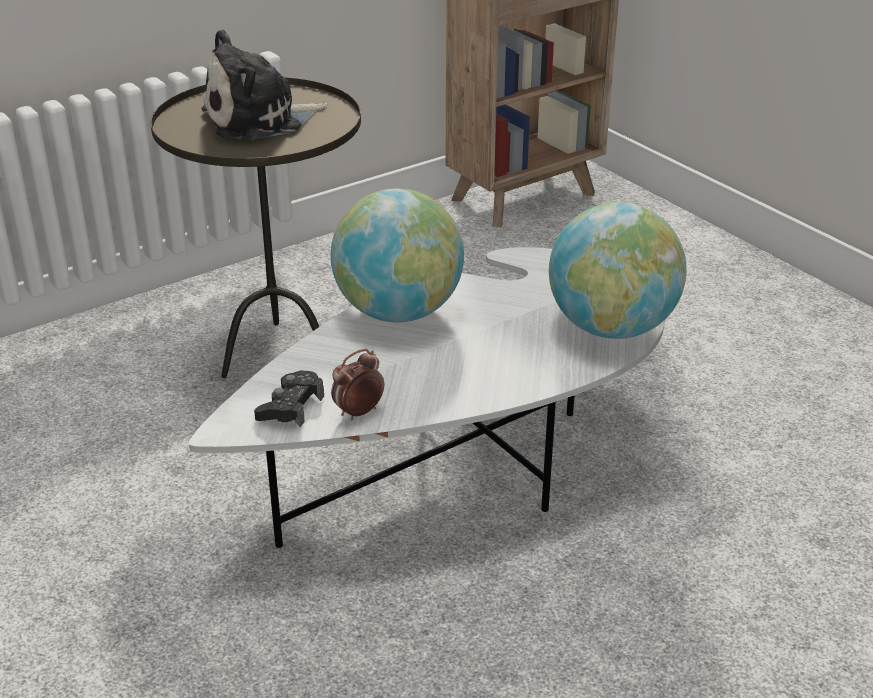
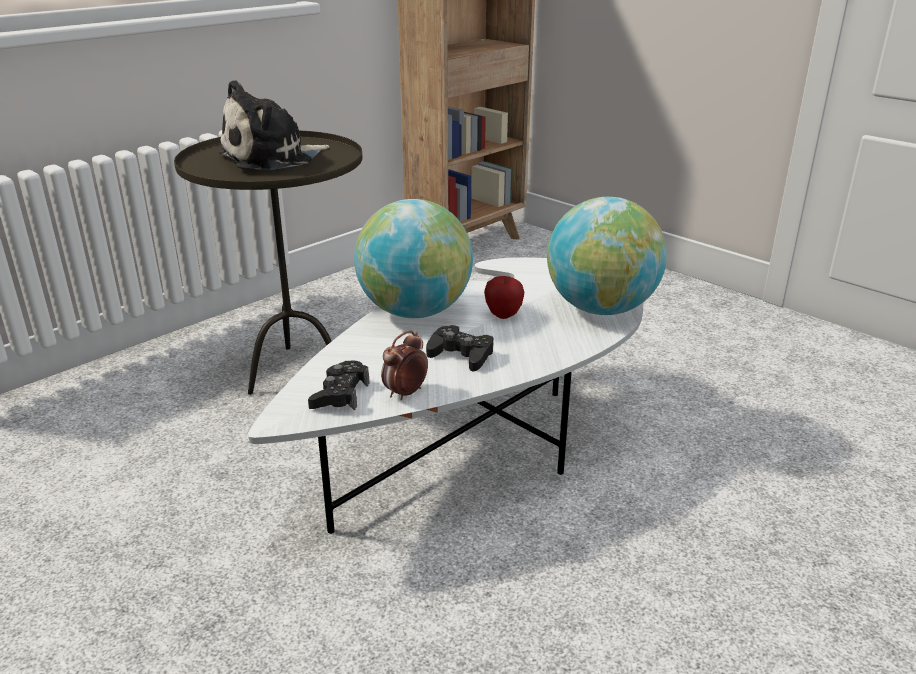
camera: 10 degrees left, 5 degrees down
none -> black game controller [426,325,494,372]
none -> apple [484,276,524,319]

